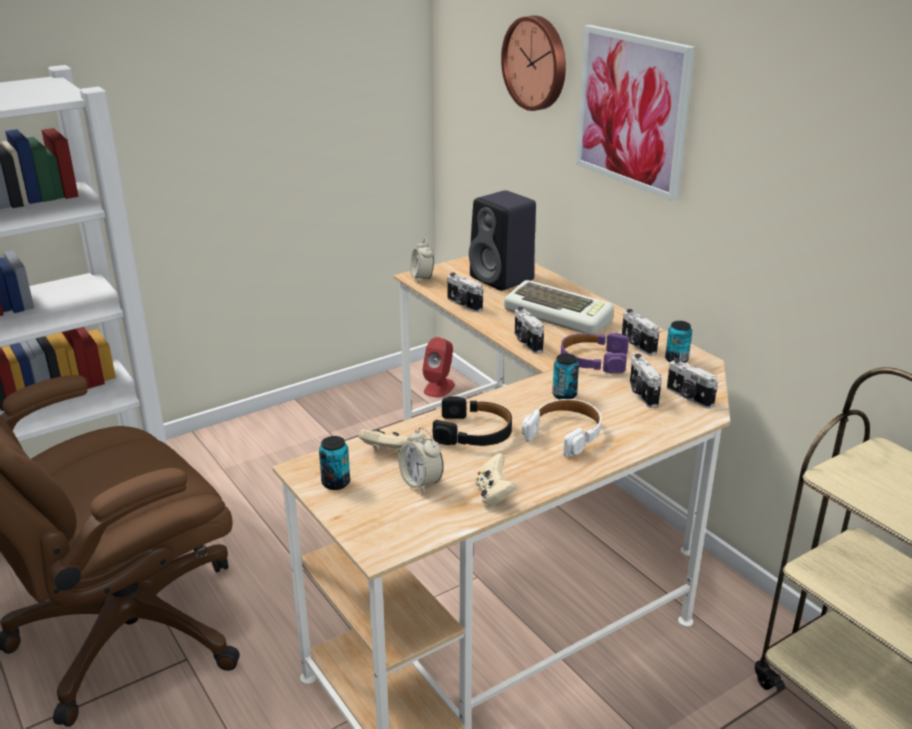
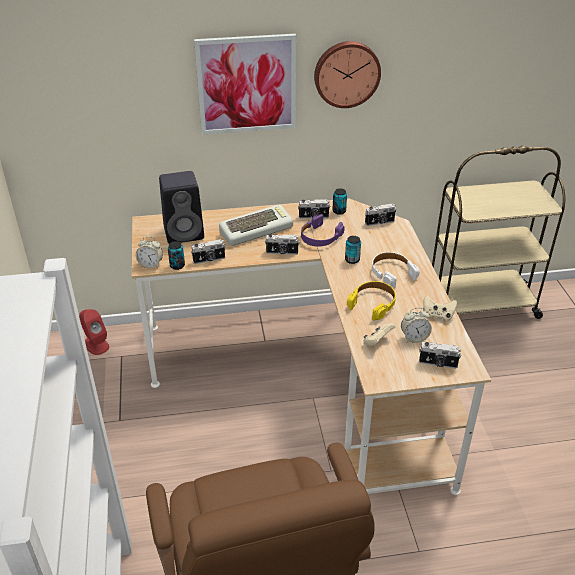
camera: 65 degrees left, 10 degrees up
can [319,436,350,490] -> can moved to [168,241,185,270]
black headphones [433,397,512,446] -> yellow headphones [347,281,396,321]
wall clock [501,15,566,111] -> wall clock moved to [314,41,381,108]
camera [630,354,661,408] -> camera moved to [419,342,462,369]

